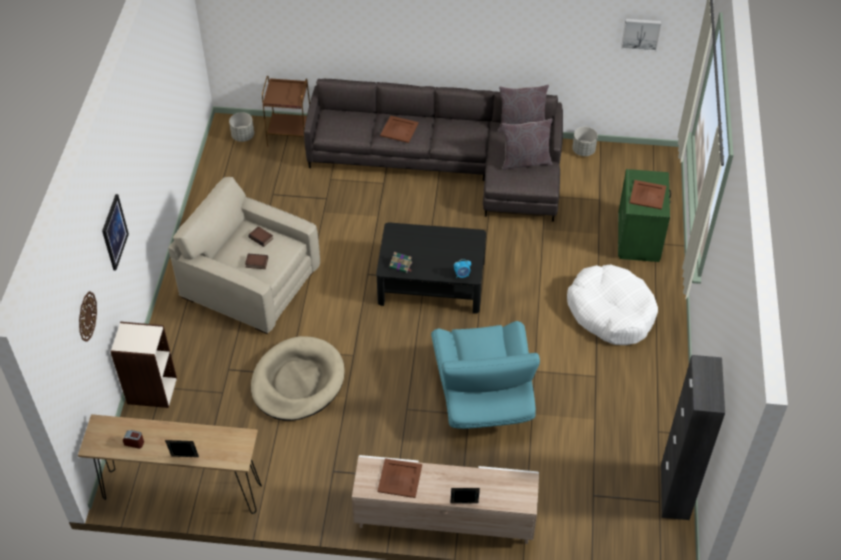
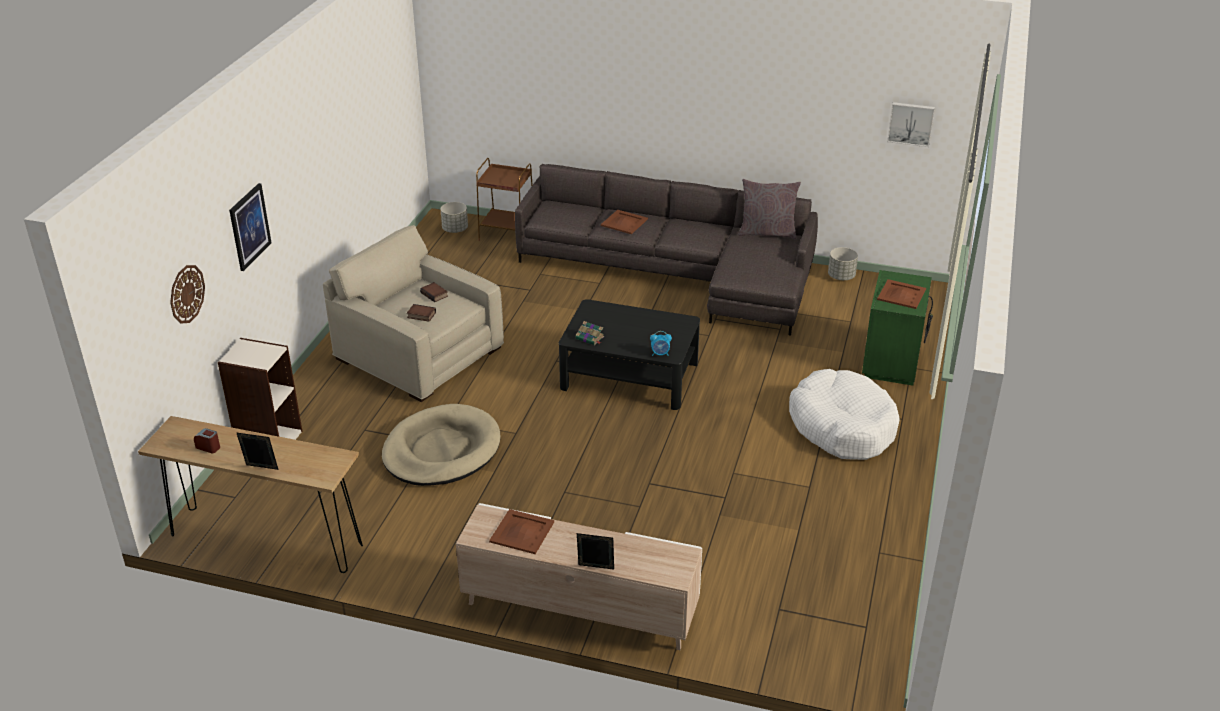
camera: 10 degrees right, 15 degrees down
turquoise armchair [431,321,540,429] -> none
grey pillow [502,118,553,170] -> none
black cabinet [661,355,725,520] -> none

